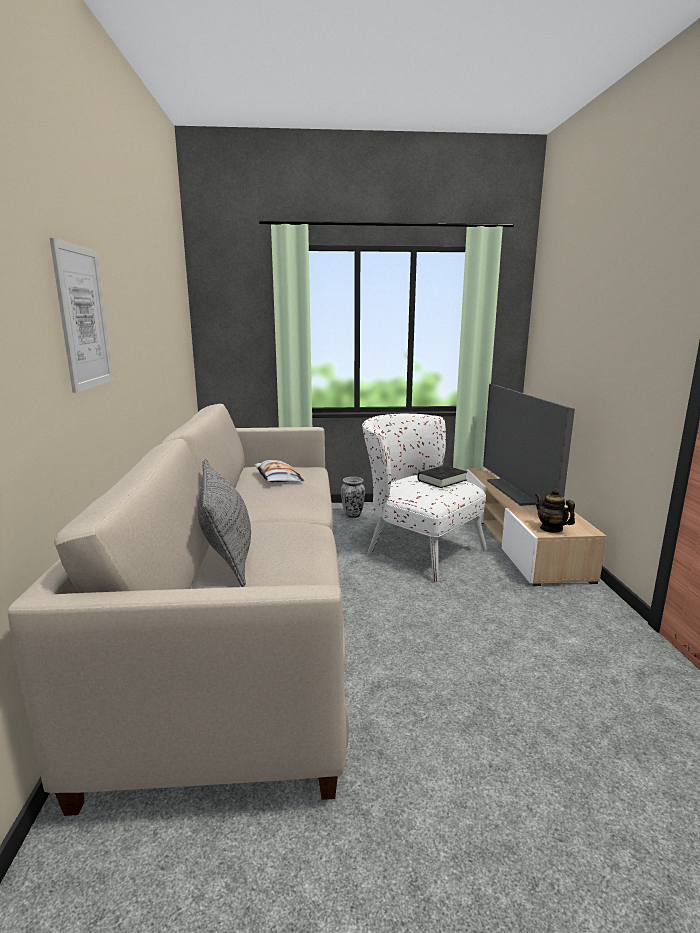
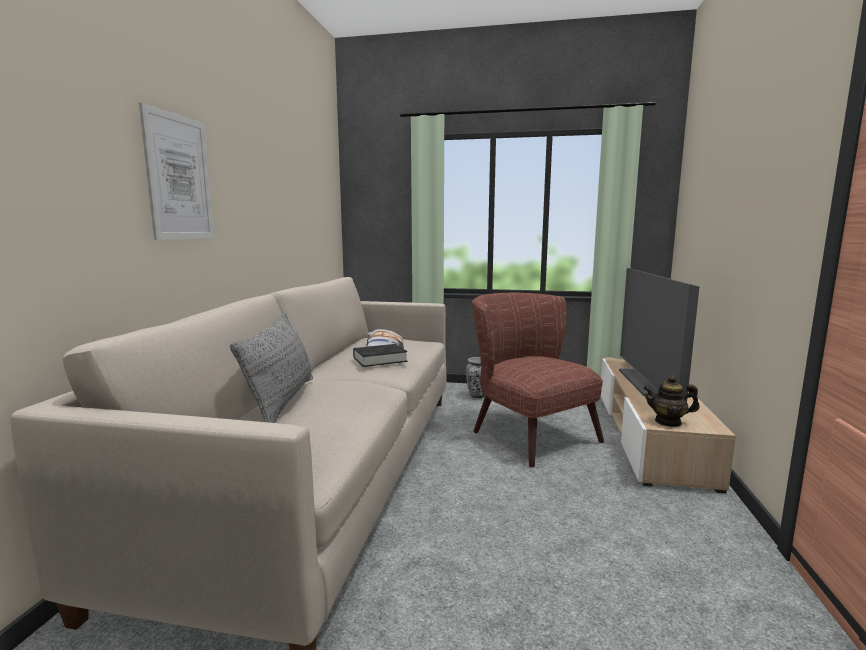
camera: 15 degrees right, 5 degrees down
white armchair [362,414,487,582] -> brown armchair [472,293,604,467]
black book [417,465,467,488] -> black book moved to [353,344,407,367]
teapot [535,488,575,533] -> teapot turned 60 degrees counterclockwise [643,375,699,427]

